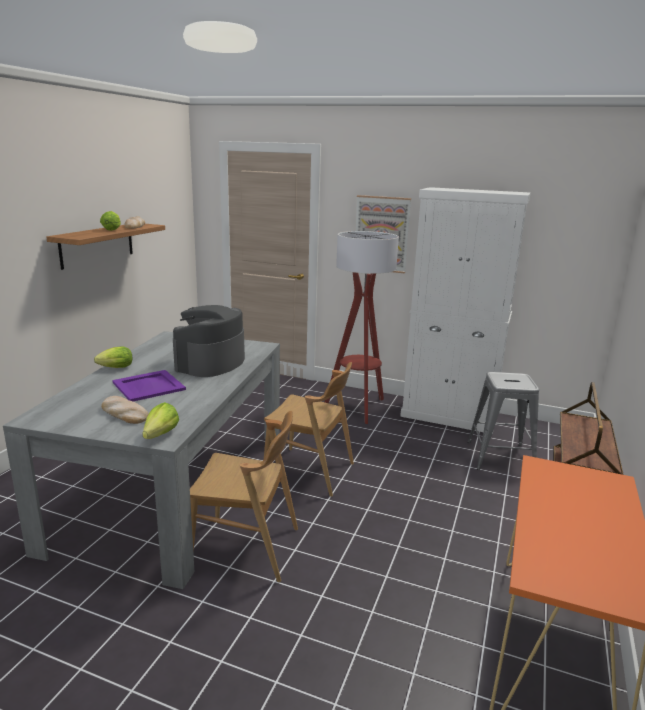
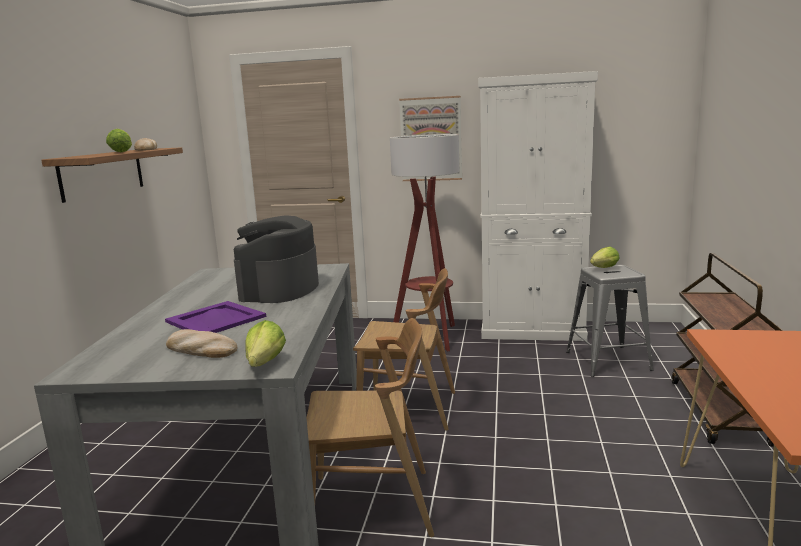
camera: 10 degrees left, 5 degrees down
lettuce [94,346,133,368] -> lettuce moved to [590,247,619,268]

